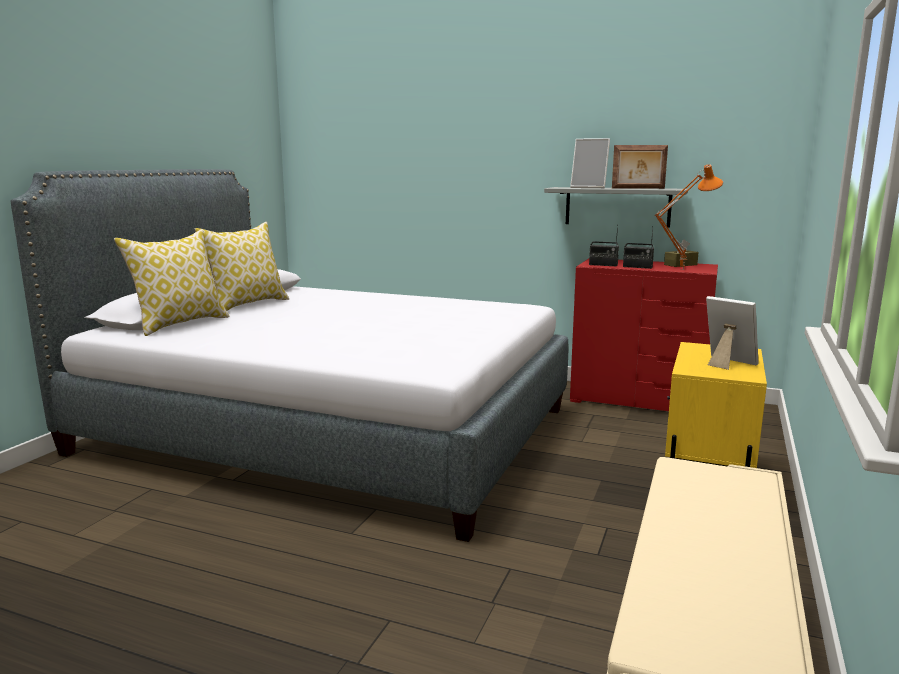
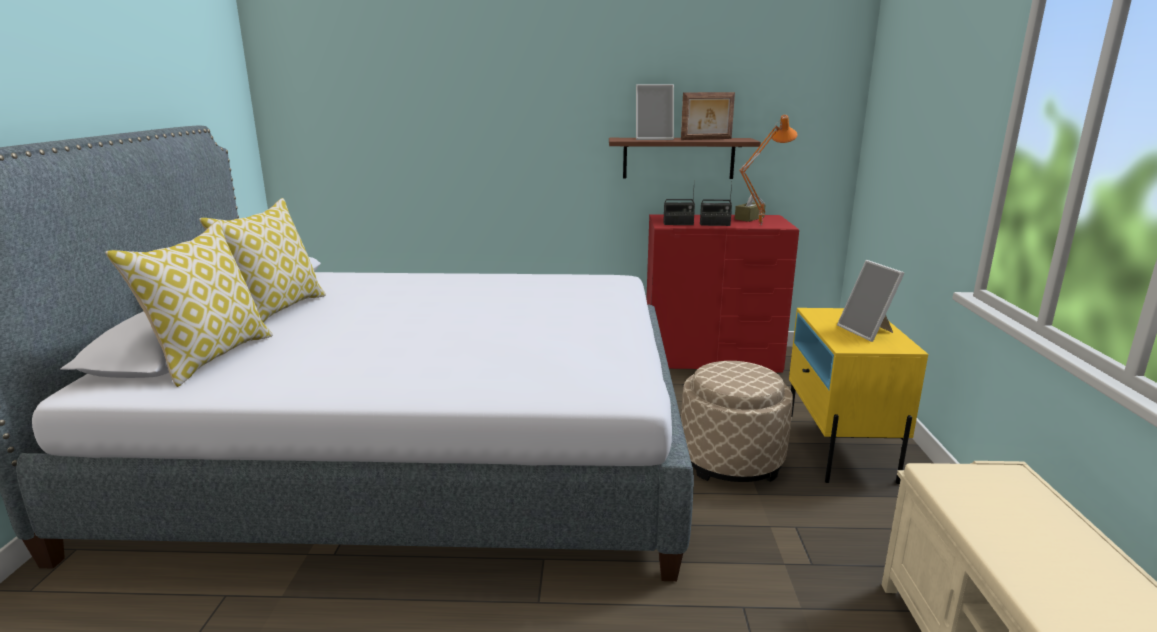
camera: 20 degrees left, 5 degrees up
grey shelf [544,187,688,228] -> brown shelf [609,138,761,179]
picture frame [706,296,759,370] -> picture frame turned 135 degrees counterclockwise [837,260,905,342]
none -> beige ottoman [681,361,793,482]

